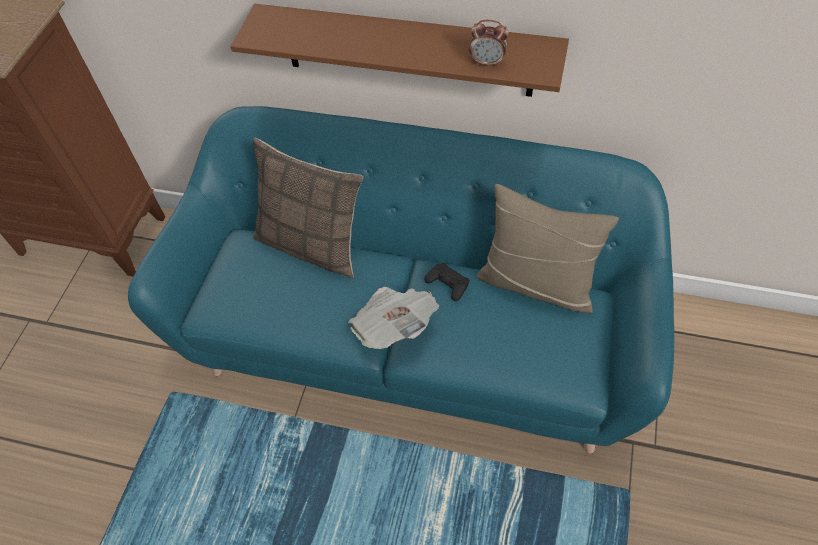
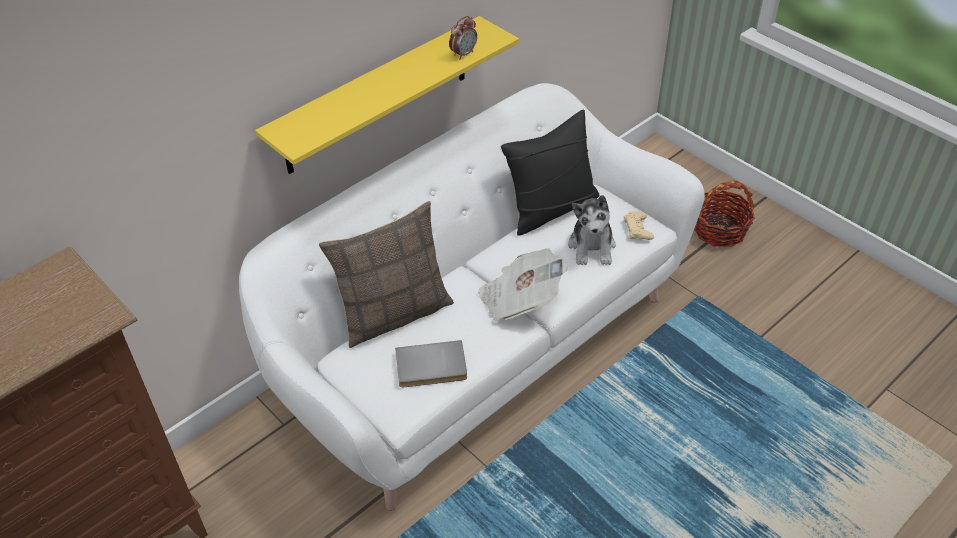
camera: 60 degrees left, 10 degrees down
turquoise sofa [128,106,674,454] -> white sofa [239,83,705,511]
brown shelf [230,4,569,97] -> yellow shelf [255,16,519,174]
black game controller [424,263,470,301] -> none
beige pillow [476,184,619,314] -> black pillow [501,110,600,236]
none -> grey book [395,340,467,387]
none -> plush toy [568,195,616,265]
none -> beige game controller [624,211,654,240]
none -> basket [694,181,755,247]

